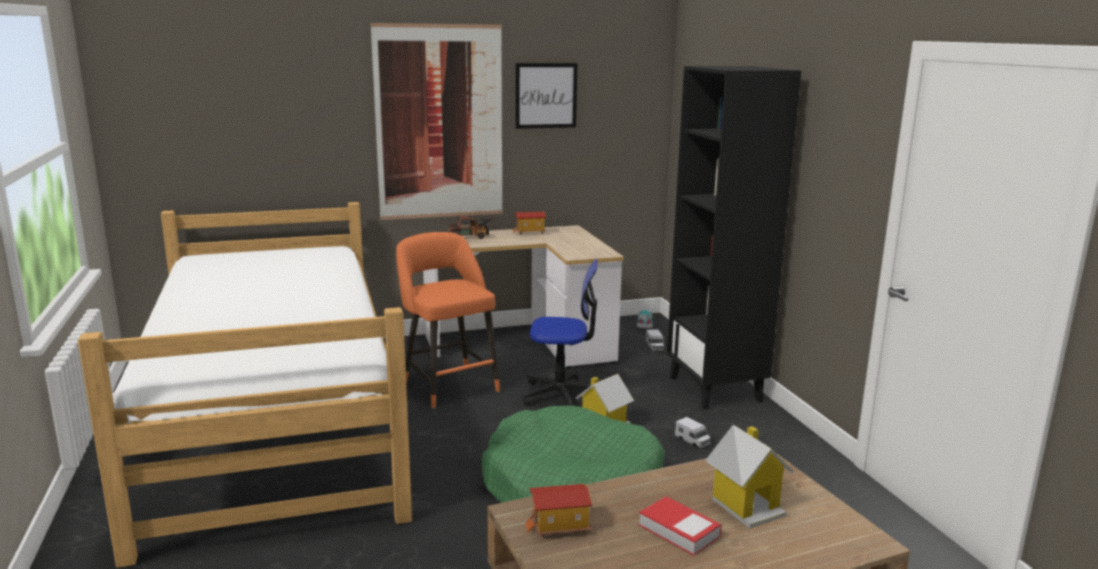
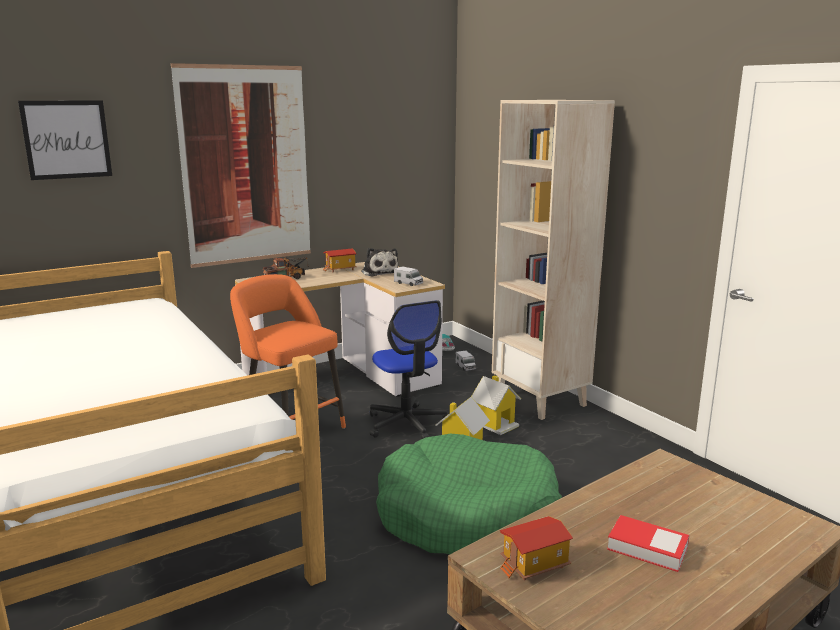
camera: 15 degrees left, 0 degrees up
picture [515,63,577,129] -> picture moved to [18,100,112,180]
office chair [523,259,598,406] -> office chair turned 75 degrees clockwise [370,300,449,439]
black bookcase [667,66,801,409] -> beige bookcase [492,100,615,420]
toy truck [675,417,711,448] -> toy truck moved to [394,266,423,286]
toy house [705,425,794,528] -> toy house moved to [471,375,521,435]
none -> plush toy [361,248,398,276]

